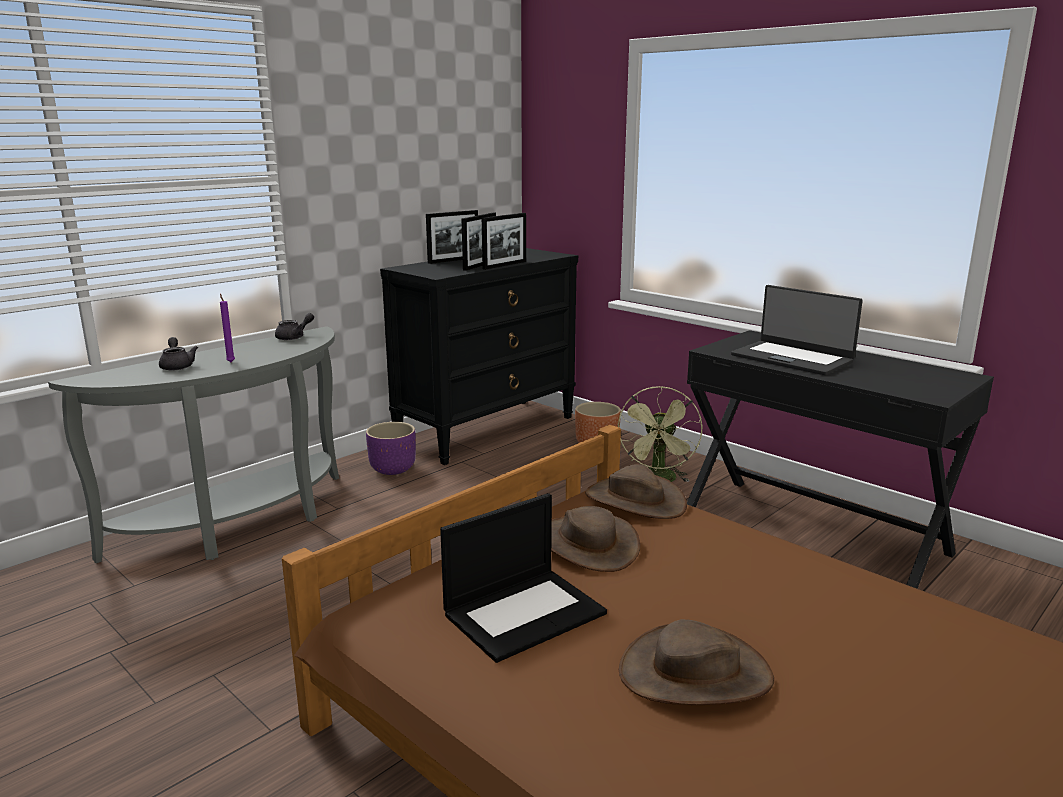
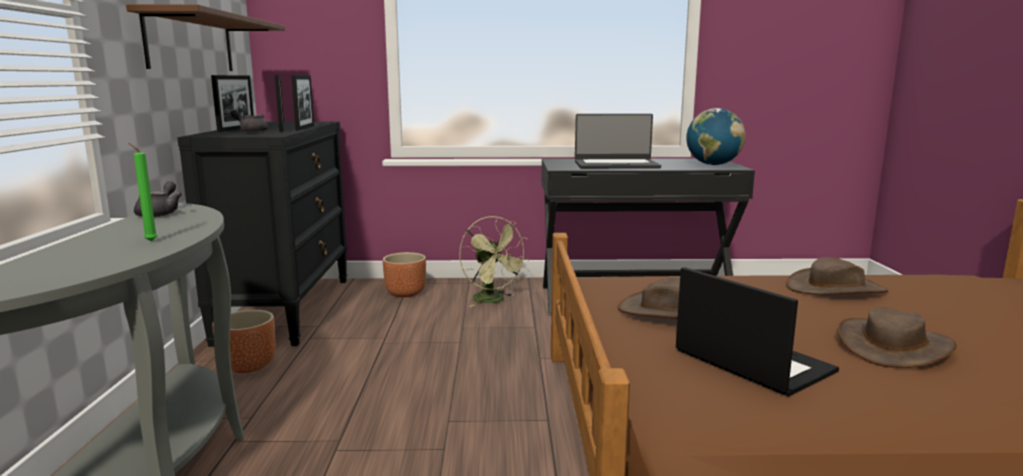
camera: 45 degrees left, 5 degrees down
grey teapot [159,337,198,371] -> grey teapot moved to [231,110,268,132]
purple candle [220,294,235,362] -> green candle [128,143,158,242]
purple planter [366,422,416,475] -> brown planter [212,310,276,373]
laptop [440,493,607,663] -> laptop turned 45 degrees counterclockwise [676,267,839,396]
brown hat [585,464,687,519] -> brown hat moved to [786,257,888,295]
none -> brown shelf [126,4,285,71]
none -> globe [686,108,745,165]

